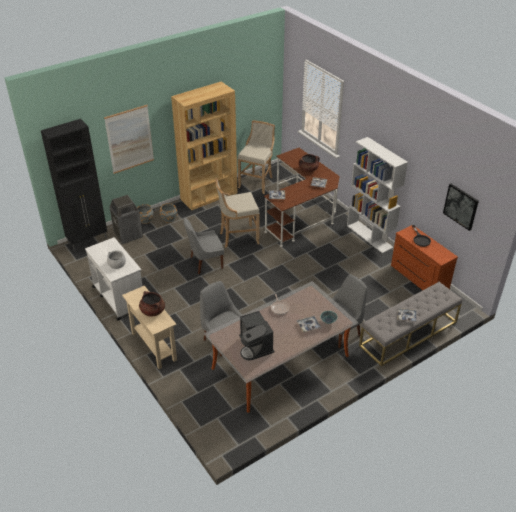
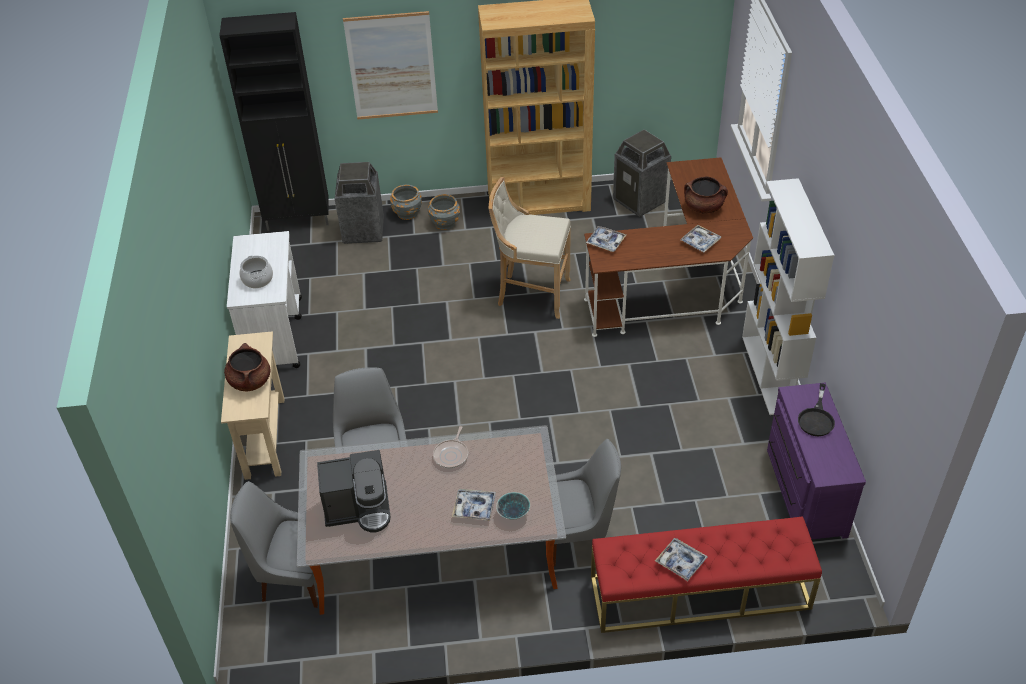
camera: 30 degrees right, 5 degrees up
grey chair [184,217,224,274] -> grey chair moved to [230,481,318,608]
beige stool [238,120,275,194] -> trash can [613,130,671,217]
coffee machine [239,311,274,361] -> coffee machine turned 105 degrees counterclockwise [317,450,391,532]
grey bench [359,282,462,366] -> red bench [591,516,822,633]
brown dresser [391,225,458,290] -> purple dresser [767,383,866,539]
picture [443,184,479,231] -> none

